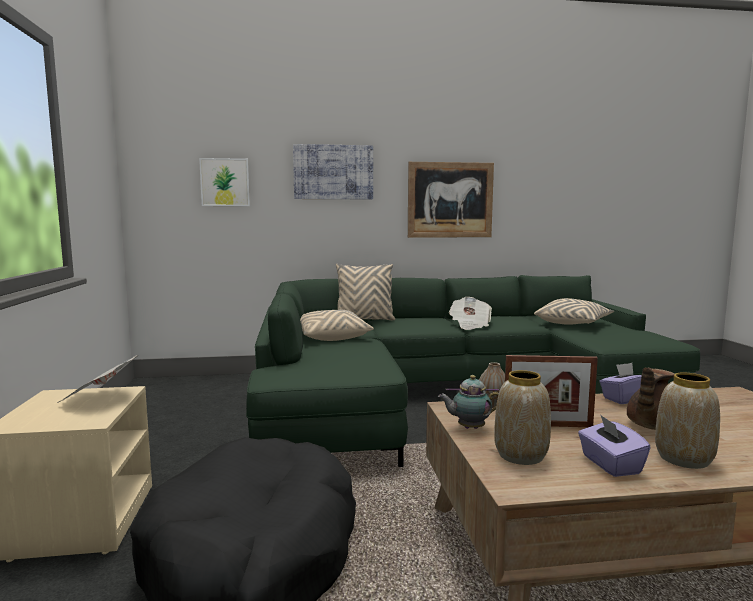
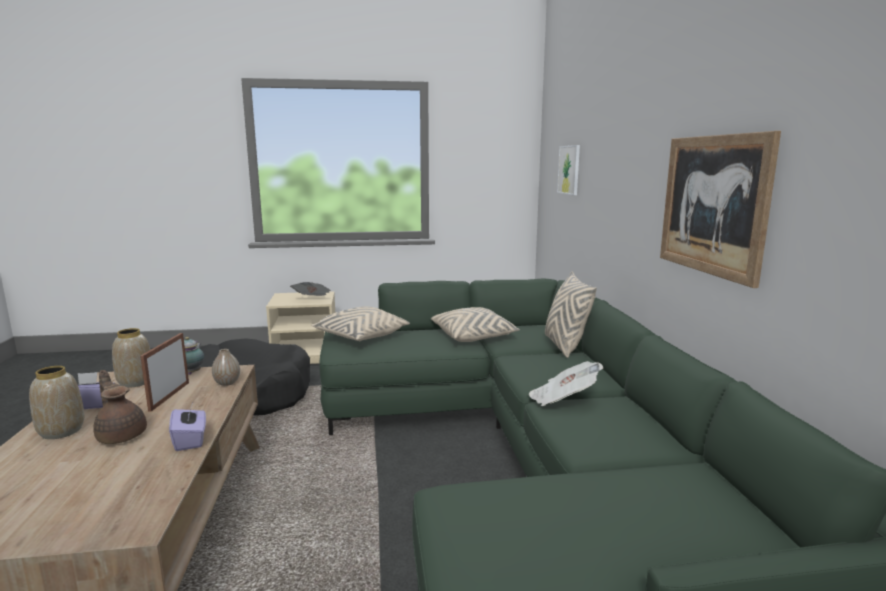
camera: 90 degrees right, 5 degrees up
picture [293,144,373,199] -> none
beige pillow [534,298,614,325] -> beige pillow moved to [311,306,410,341]

